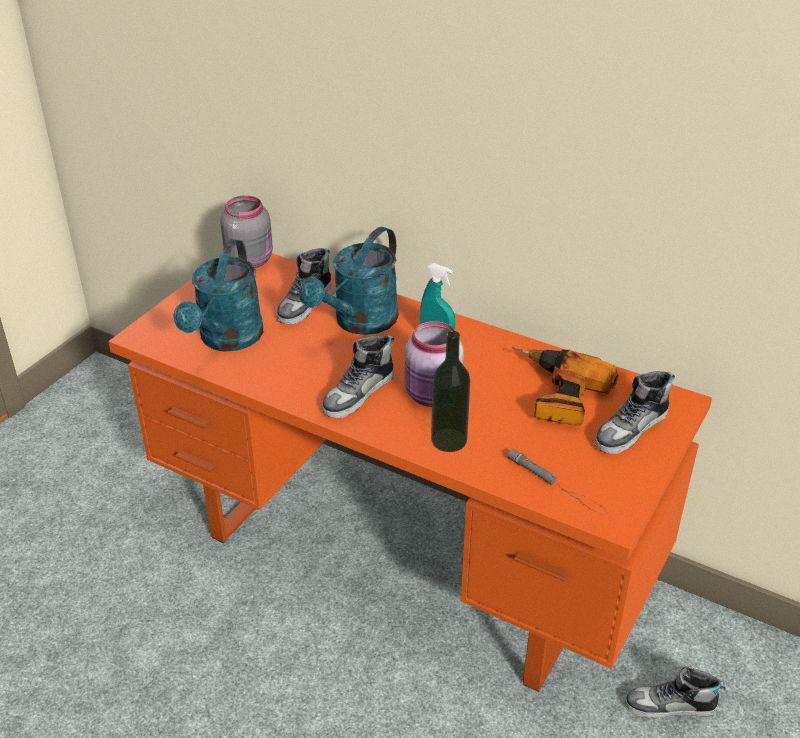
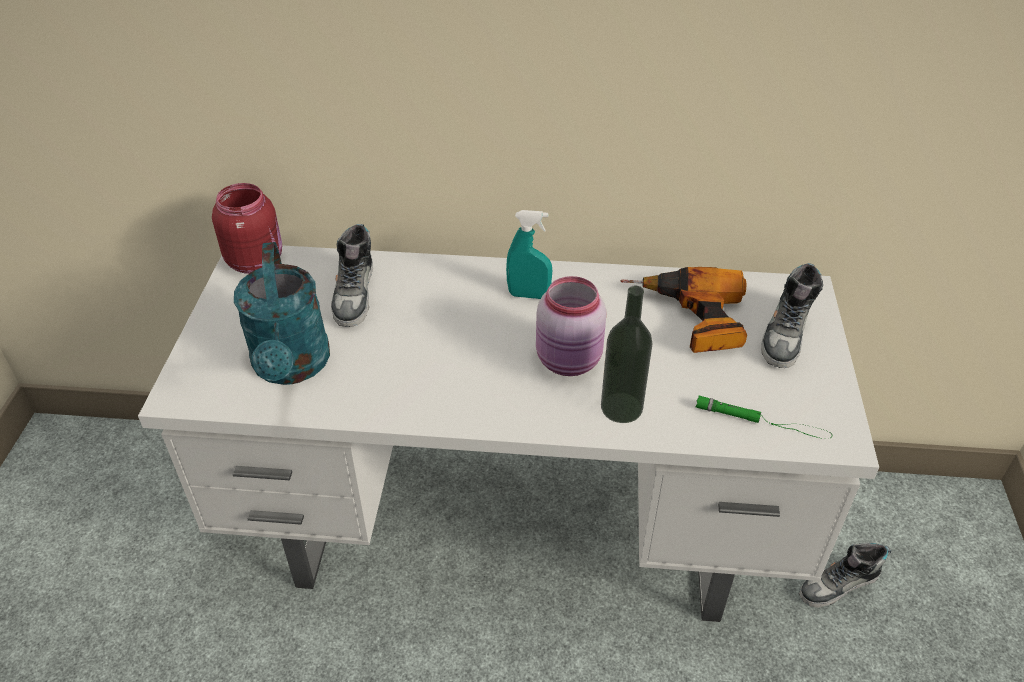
camera: 25 degrees left, 5 degrees up
orange desk [108,253,712,692] -> white desk [138,245,879,622]
grey jar [220,195,273,268] -> red jar [212,183,282,274]
turquoise watering can [299,227,399,335] -> none
shoe [322,335,394,418] -> none
grey flashlight [507,449,605,515] -> green flashlight [695,395,832,439]

